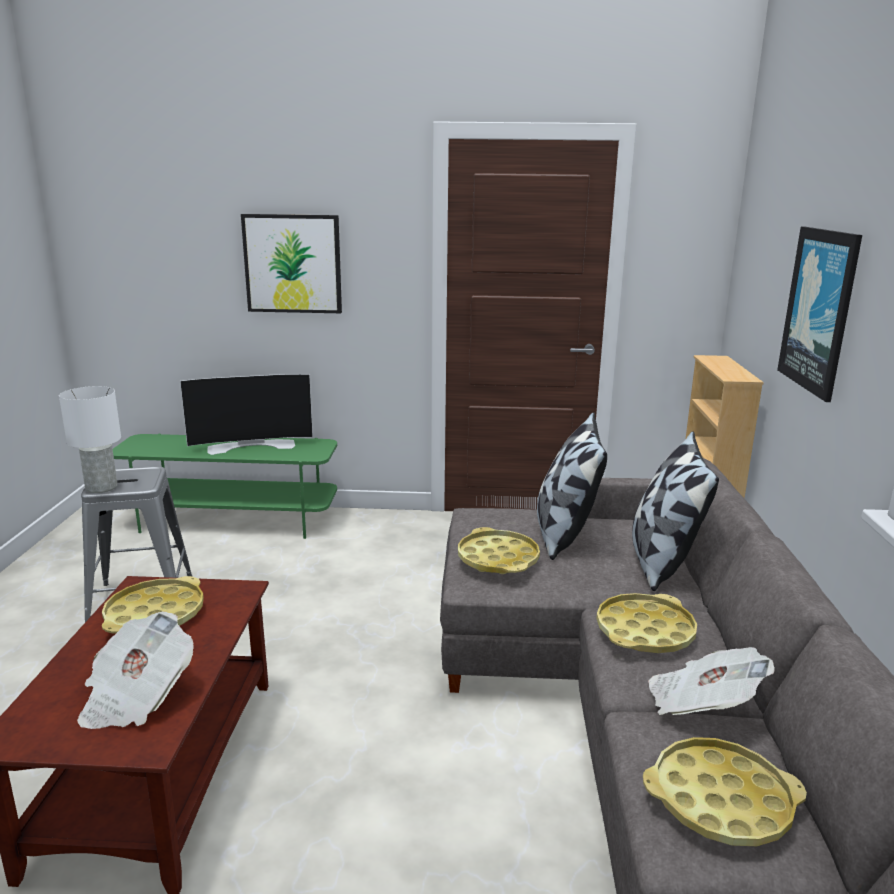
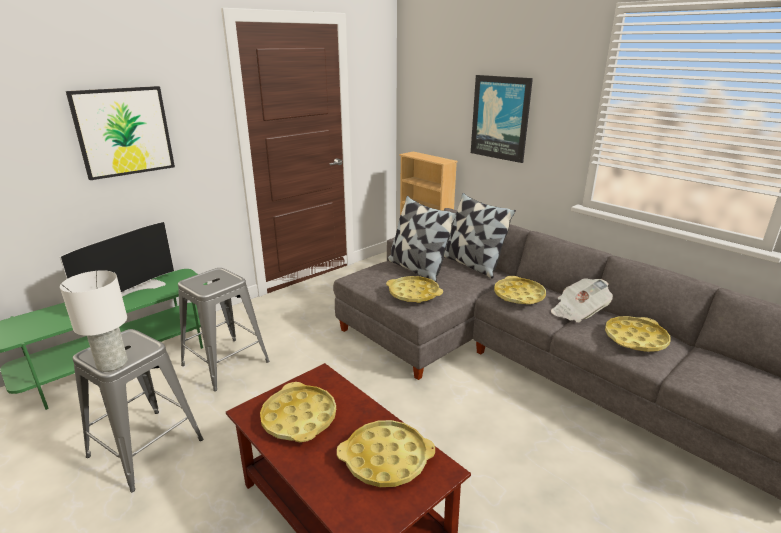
camera: 45 degrees left, 5 degrees up
newspaper [77,612,194,729] -> yellow tray [337,420,435,487]
none -> grey stool [178,268,270,391]

